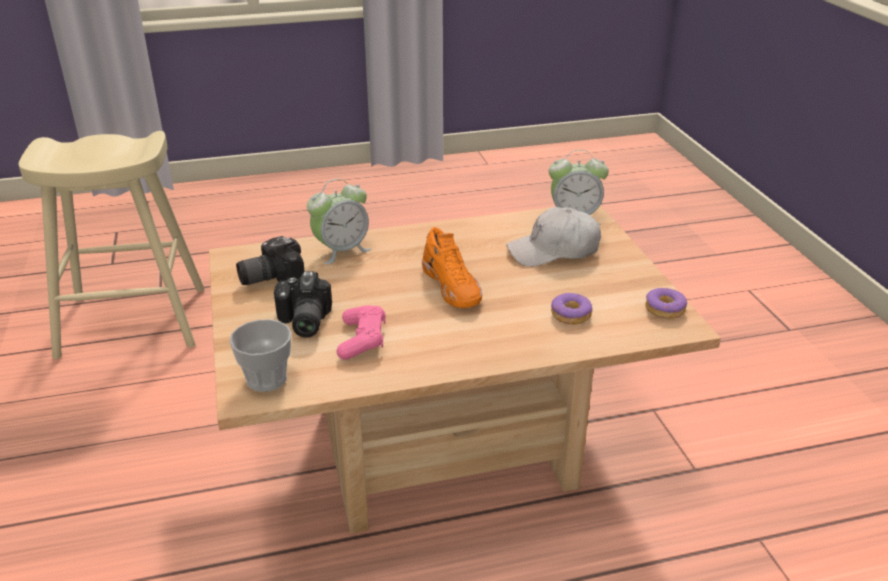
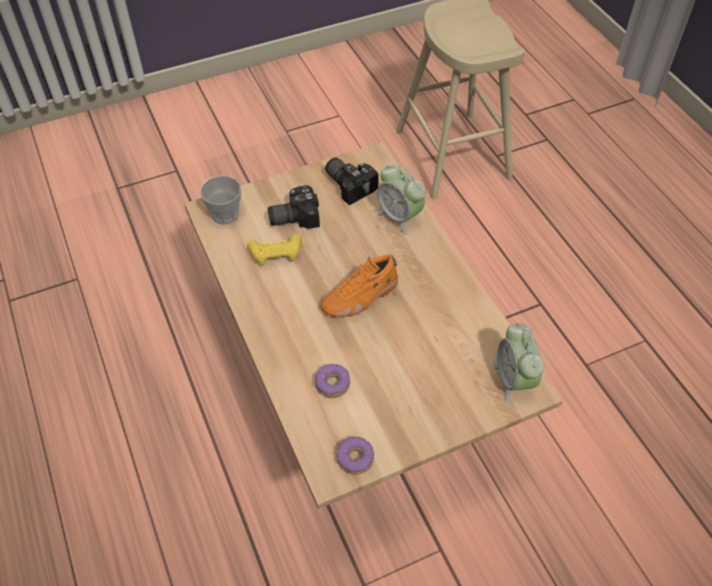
camera: 80 degrees right, 20 degrees up
pink game controller [337,305,385,360] -> yellow game controller [247,234,302,266]
white cap [507,207,601,267] -> none

